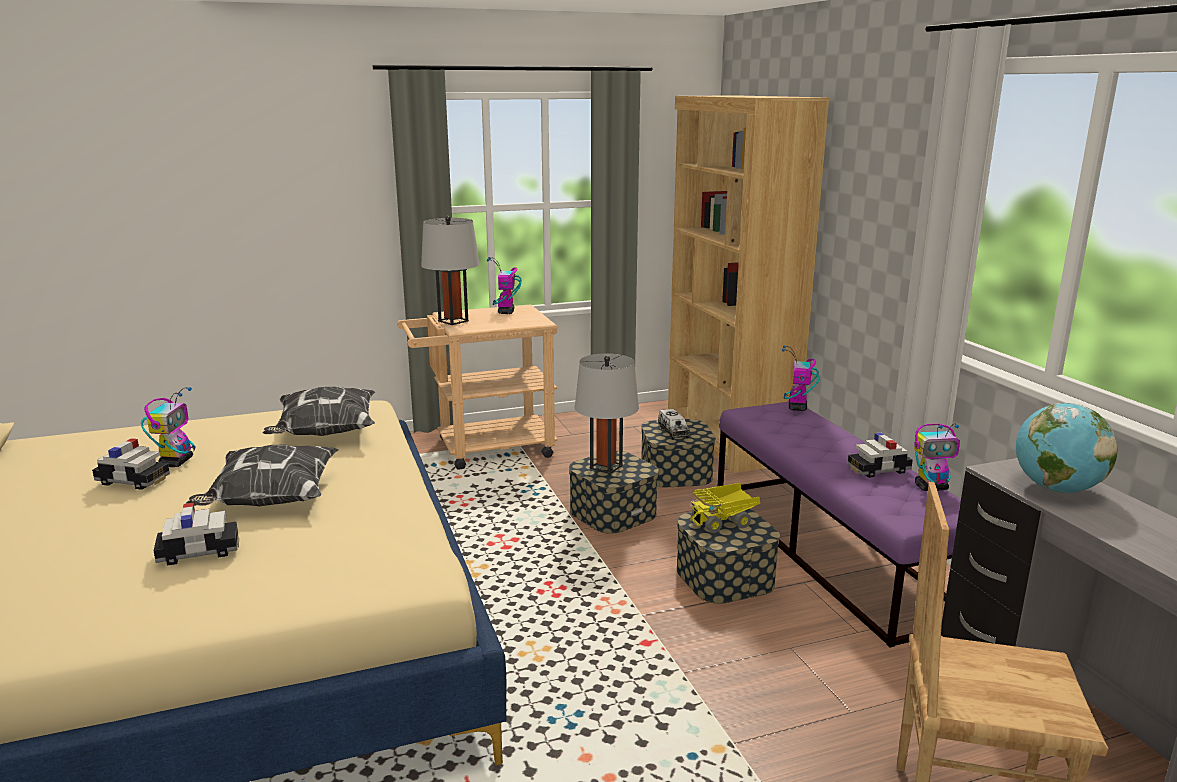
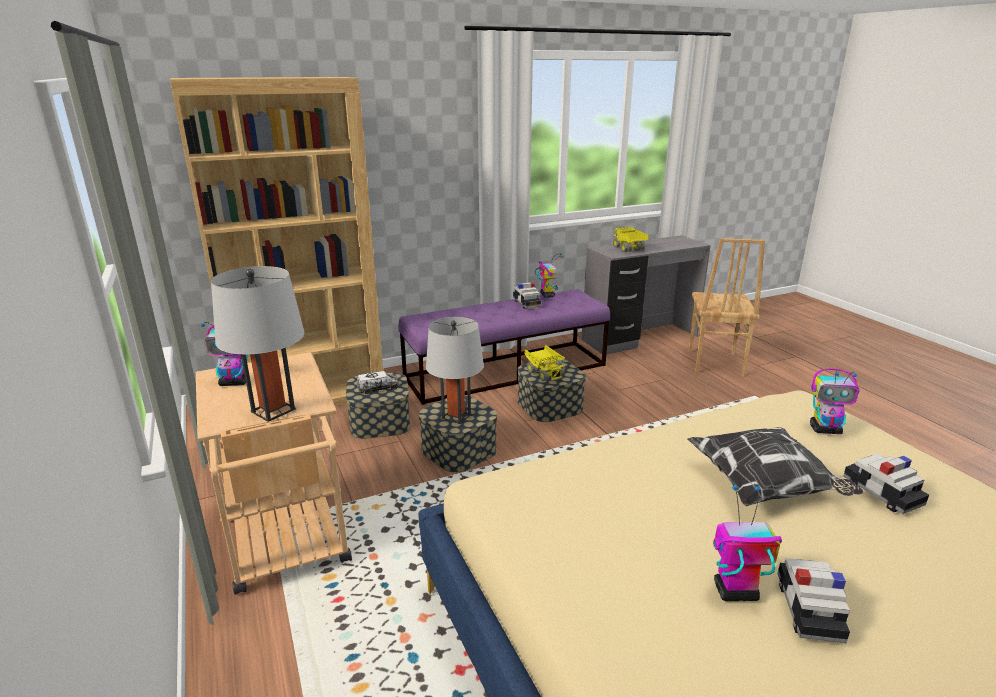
camera: 95 degrees left, 5 degrees up
pillow [263,387,375,436] -> none
toy robot [782,345,820,411] -> toy robot moved to [810,369,859,434]
globe [1016,403,1118,493] -> toy truck [613,227,649,252]

